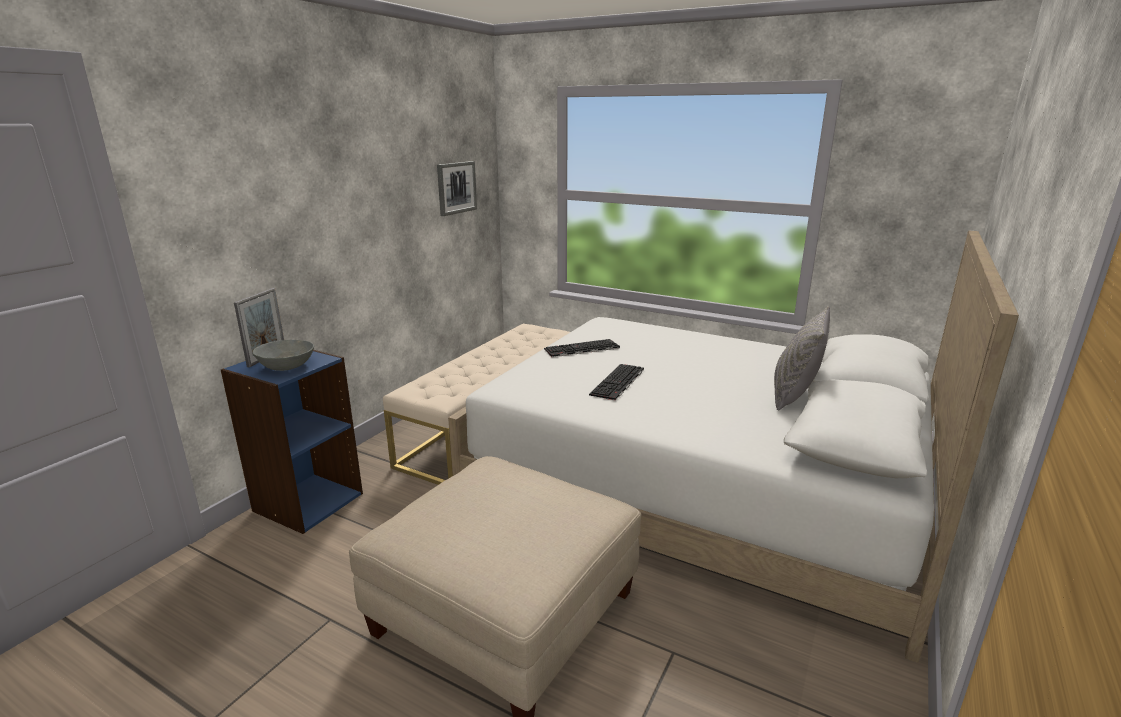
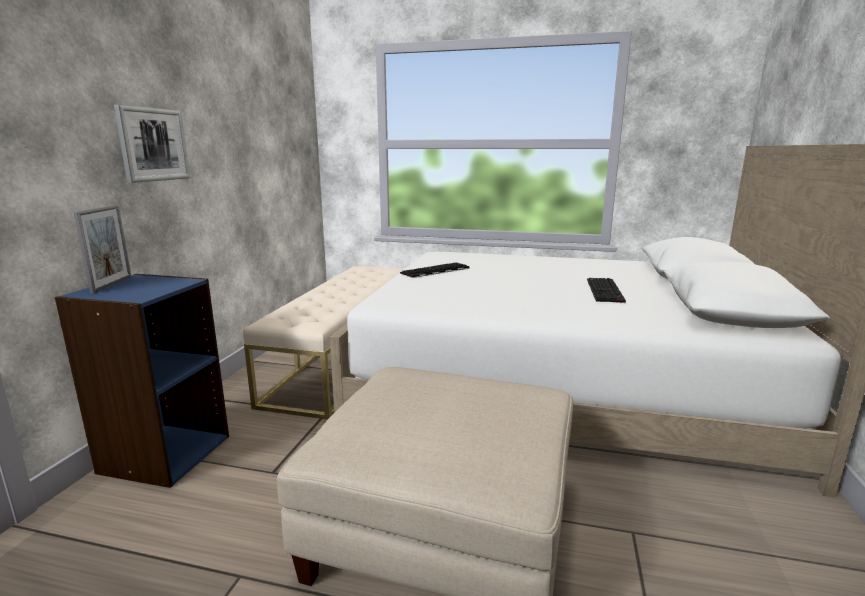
camera: 15 degrees left, 5 degrees down
grey bowl [253,340,314,371] -> none
picture [437,161,477,216] -> picture moved to [114,105,190,183]
keyboard [589,364,644,401] -> keyboard moved to [587,278,626,303]
grey pillow [774,306,830,411] -> none

